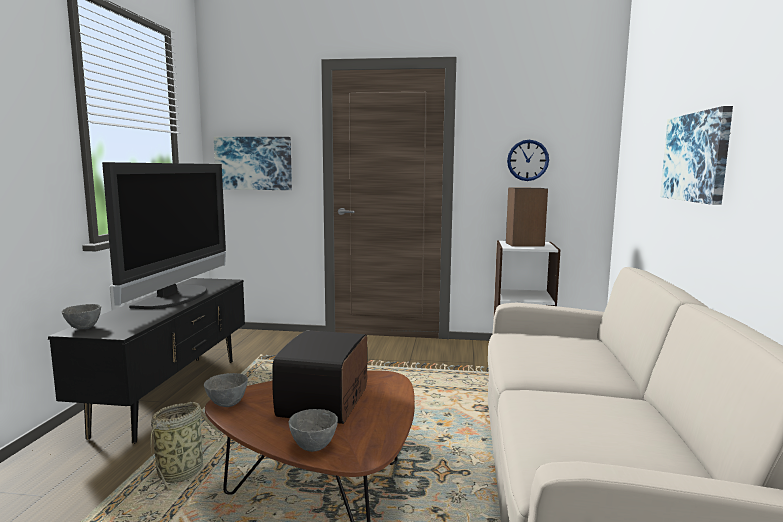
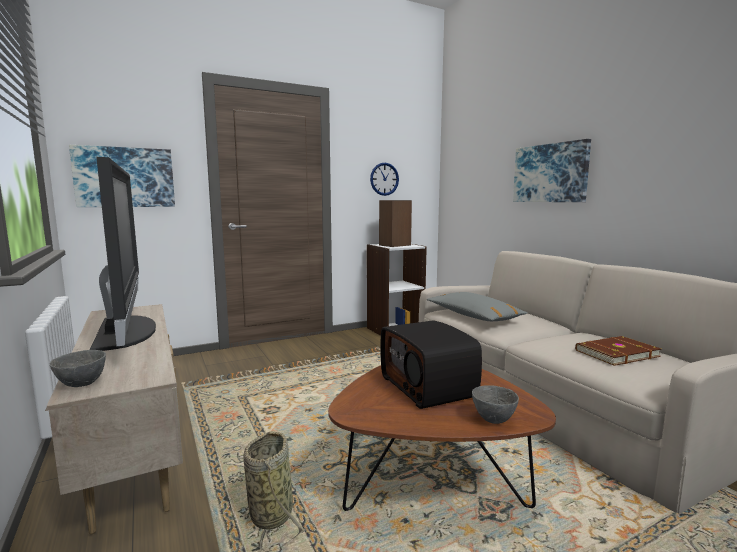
camera: 35 degrees left, 0 degrees up
black tv stand [48,278,245,444] -> beige tv stand [45,304,183,534]
grey bowl [204,373,248,407] -> none
none -> grey pillow [427,292,527,321]
none -> brown book [575,336,661,366]

